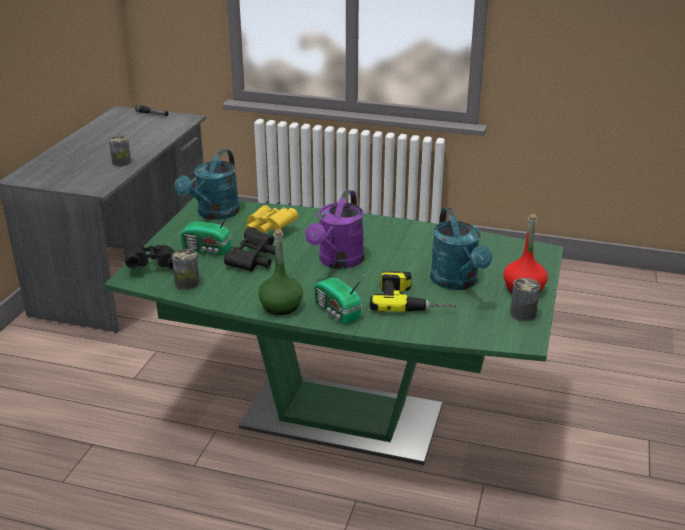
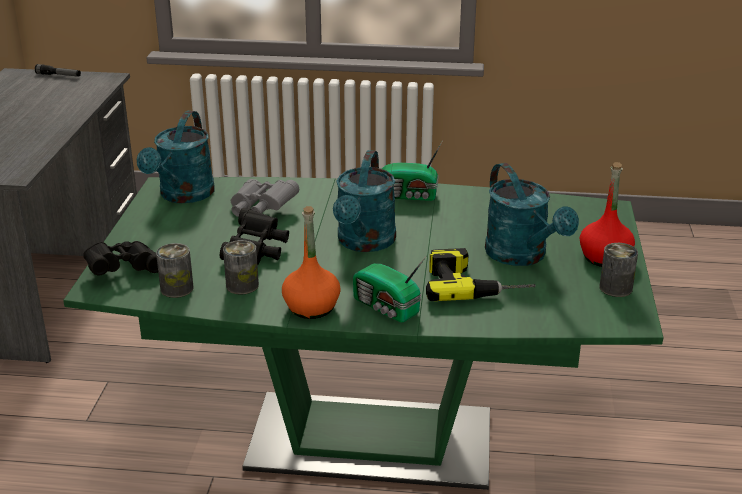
camera: 10 degrees left, 0 degrees up
can [109,136,131,166] -> can moved to [223,240,259,295]
radio [180,207,232,255] -> radio moved to [382,140,443,201]
yellow binoculars [245,205,298,233] -> grey binoculars [231,179,299,217]
green bottle [258,229,303,315] -> orange bottle [282,206,341,319]
purple watering can [305,190,364,269] -> turquoise watering can [333,150,396,252]

